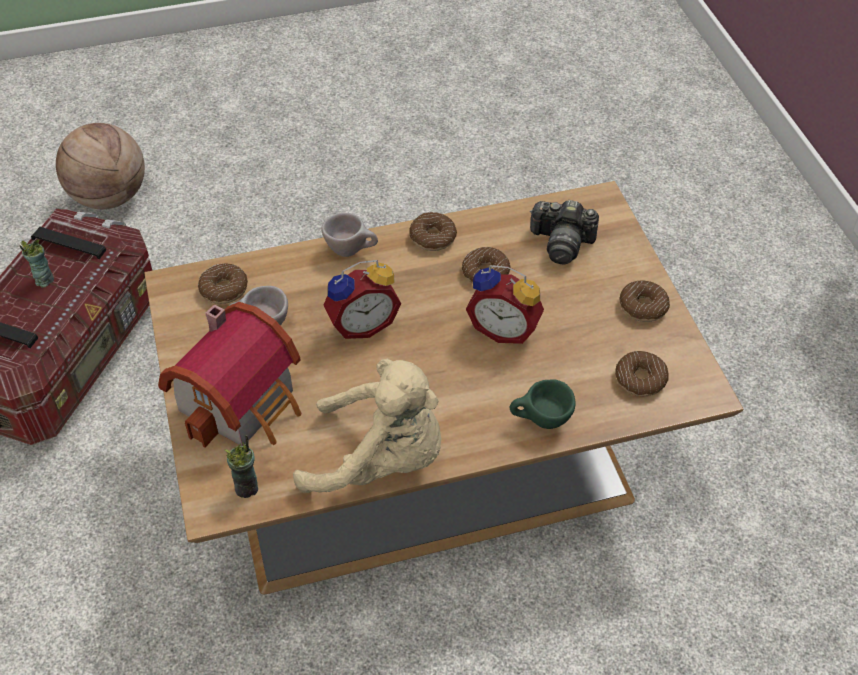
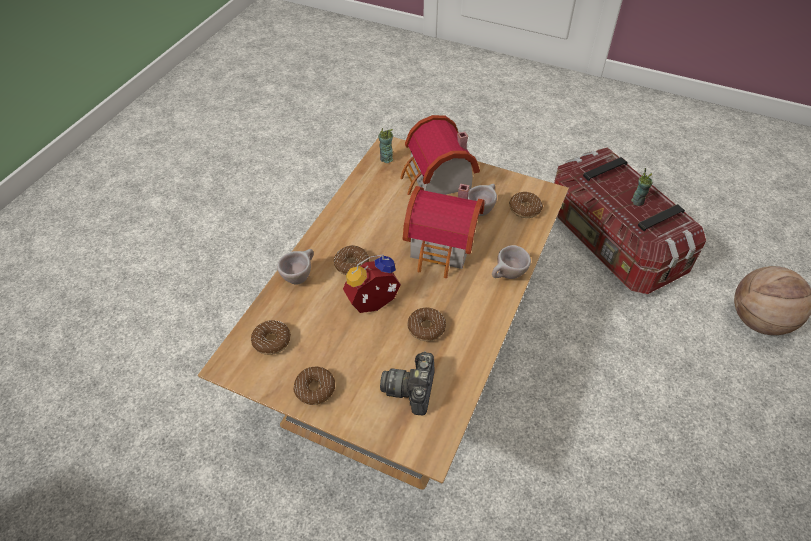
camera: 130 degrees right, 0 degrees up
beige plush toy [293,359,442,493] -> none
alarm clock [323,260,401,339] -> toy house [403,184,485,278]
donut [409,212,457,251] -> donut moved to [334,245,369,275]
green cup [510,379,576,429] -> beige cup [277,249,314,285]
camera [530,200,599,265] -> camera turned 45 degrees counterclockwise [380,351,435,416]

